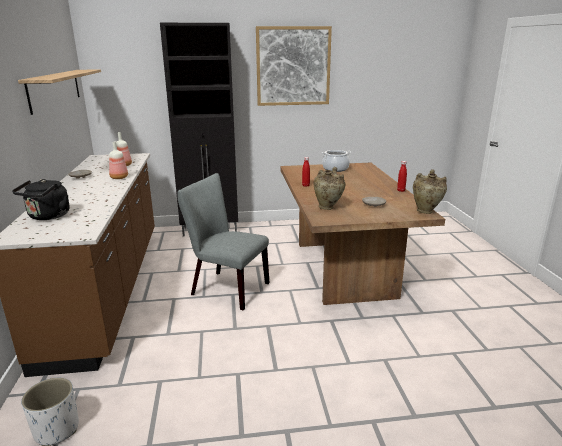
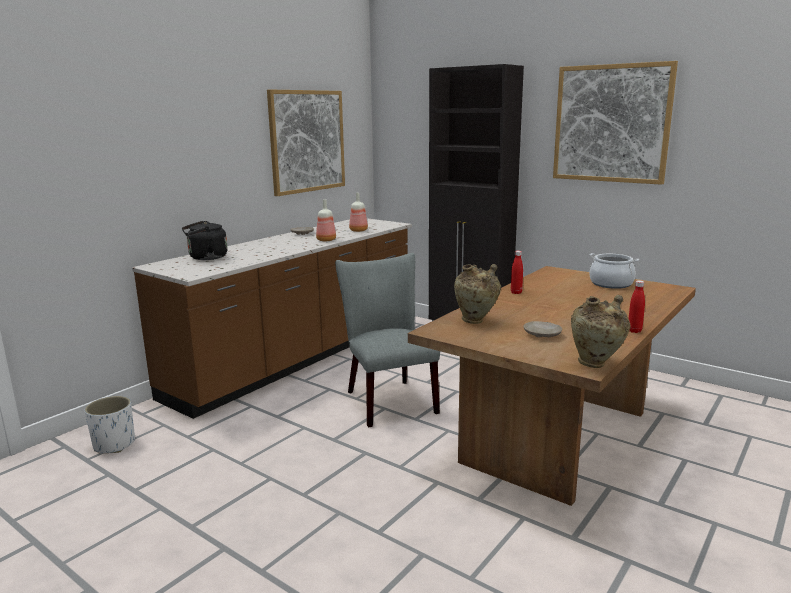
camera: 45 degrees right, 5 degrees down
shelf [18,69,101,115] -> picture [267,90,345,196]

